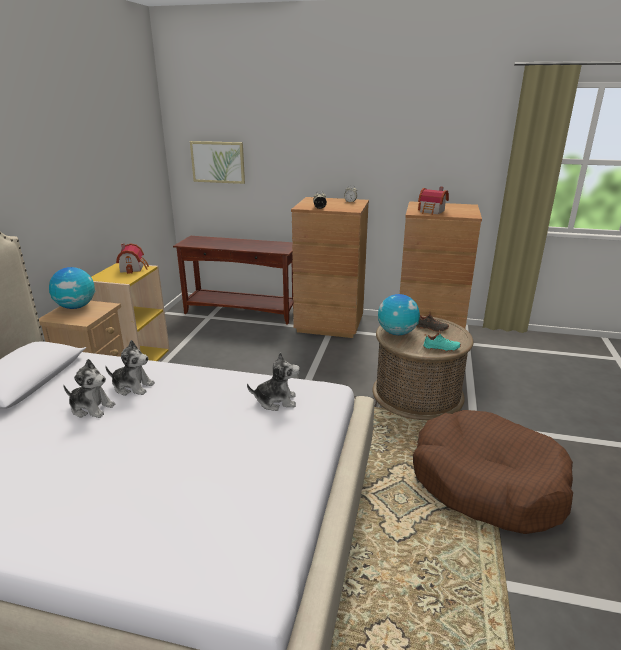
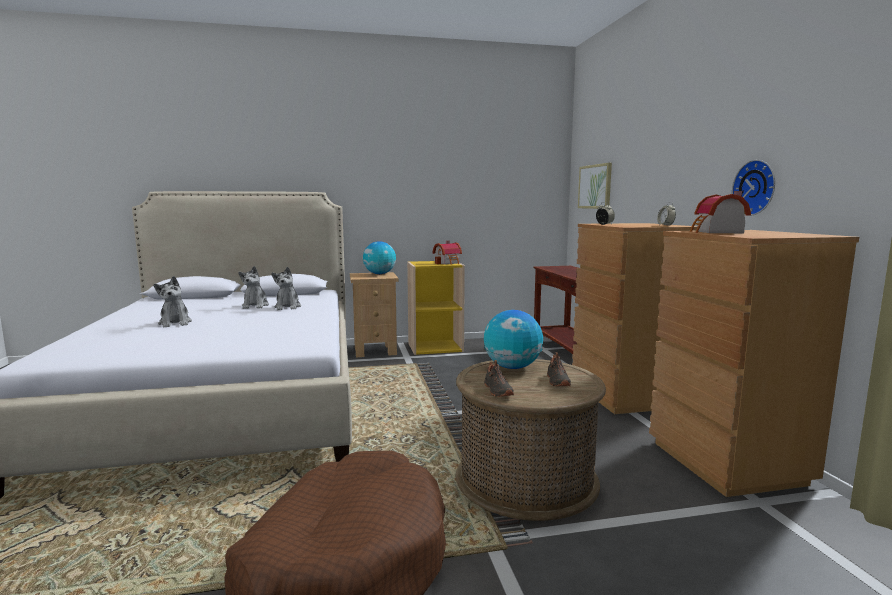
camera: 65 degrees right, 15 degrees down
plush toy [247,352,300,411] -> plush toy moved to [153,276,192,327]
turquoise shoe [423,330,461,351] -> black shoe [484,360,514,397]
none -> wall clock [732,160,775,216]

